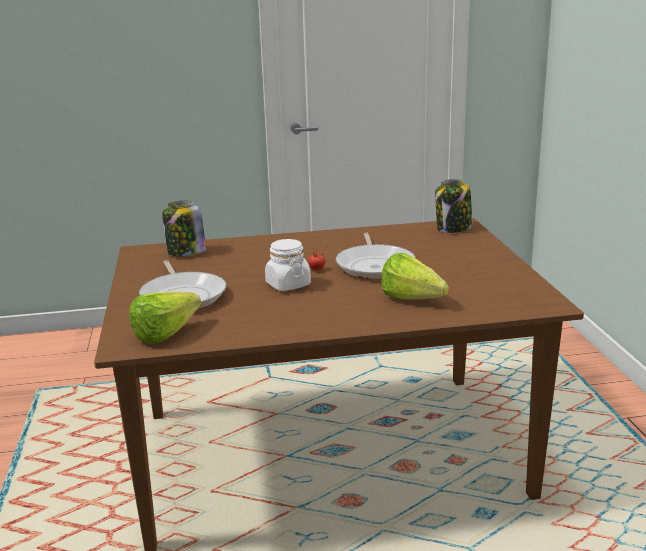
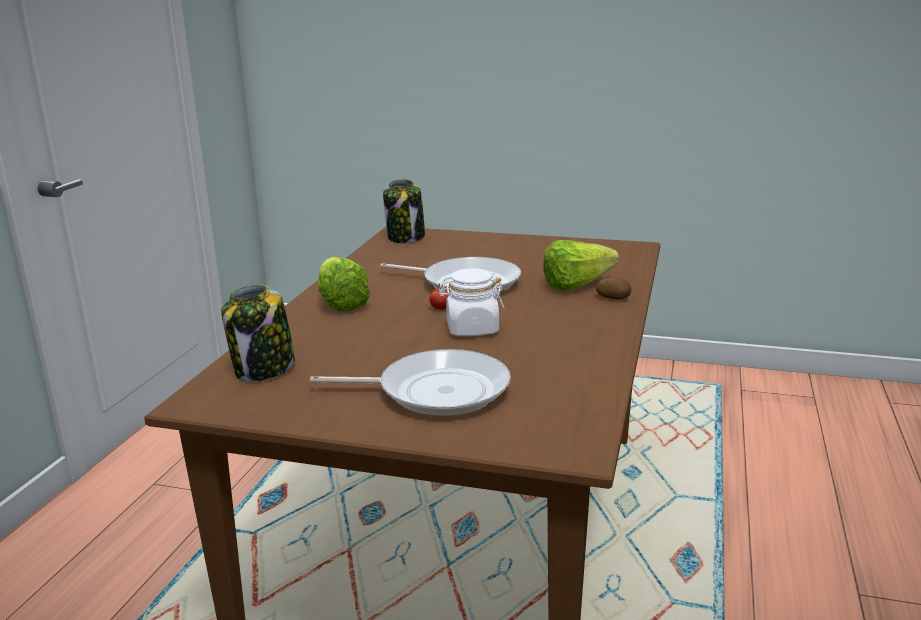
camera: 65 degrees left, 0 degrees up
lettuce [129,291,201,344] -> lettuce moved to [318,257,370,311]
none -> potato [596,277,632,300]

